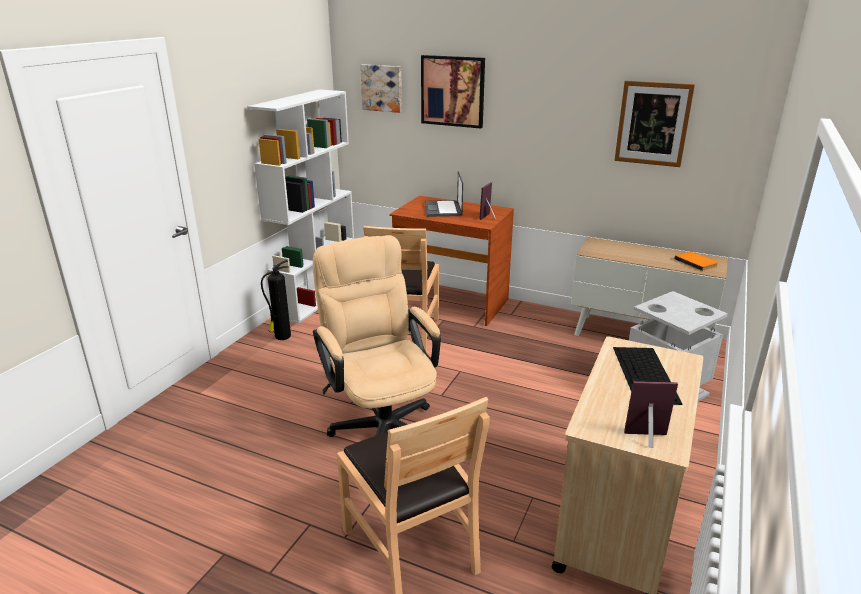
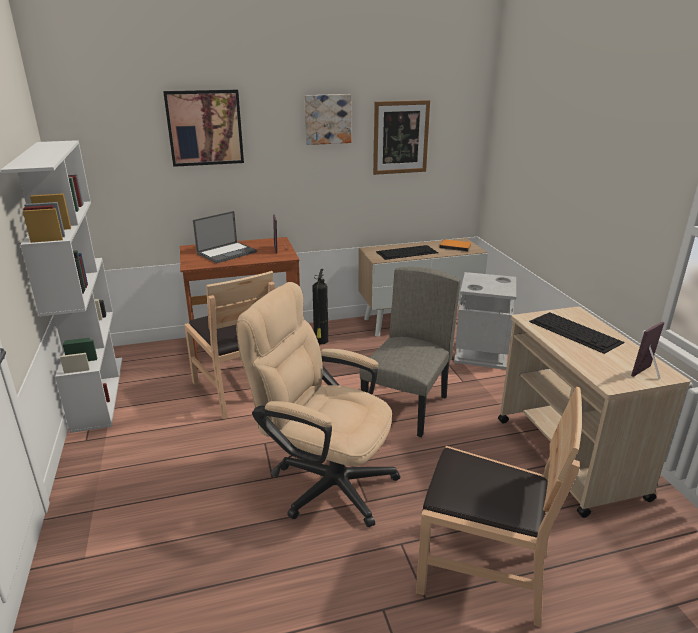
camera: 40 degrees left, 0 degrees up
fire extinguisher [261,260,291,340] -> fire extinguisher moved to [312,269,328,344]
picture [360,64,402,113] -> picture moved to [304,94,352,145]
laptop [425,171,463,217] -> laptop turned 90 degrees counterclockwise [193,211,257,264]
none -> beige chair [359,267,461,437]
none -> keyboard [376,245,438,260]

